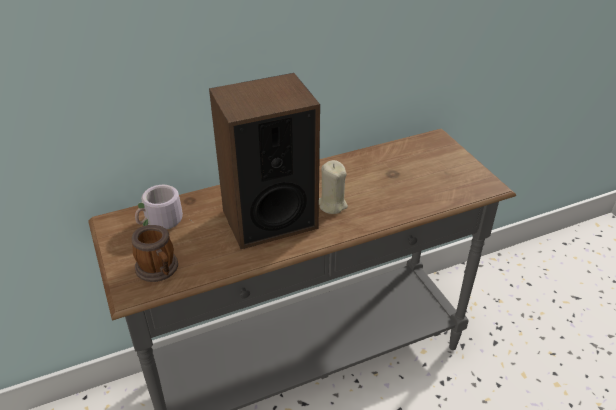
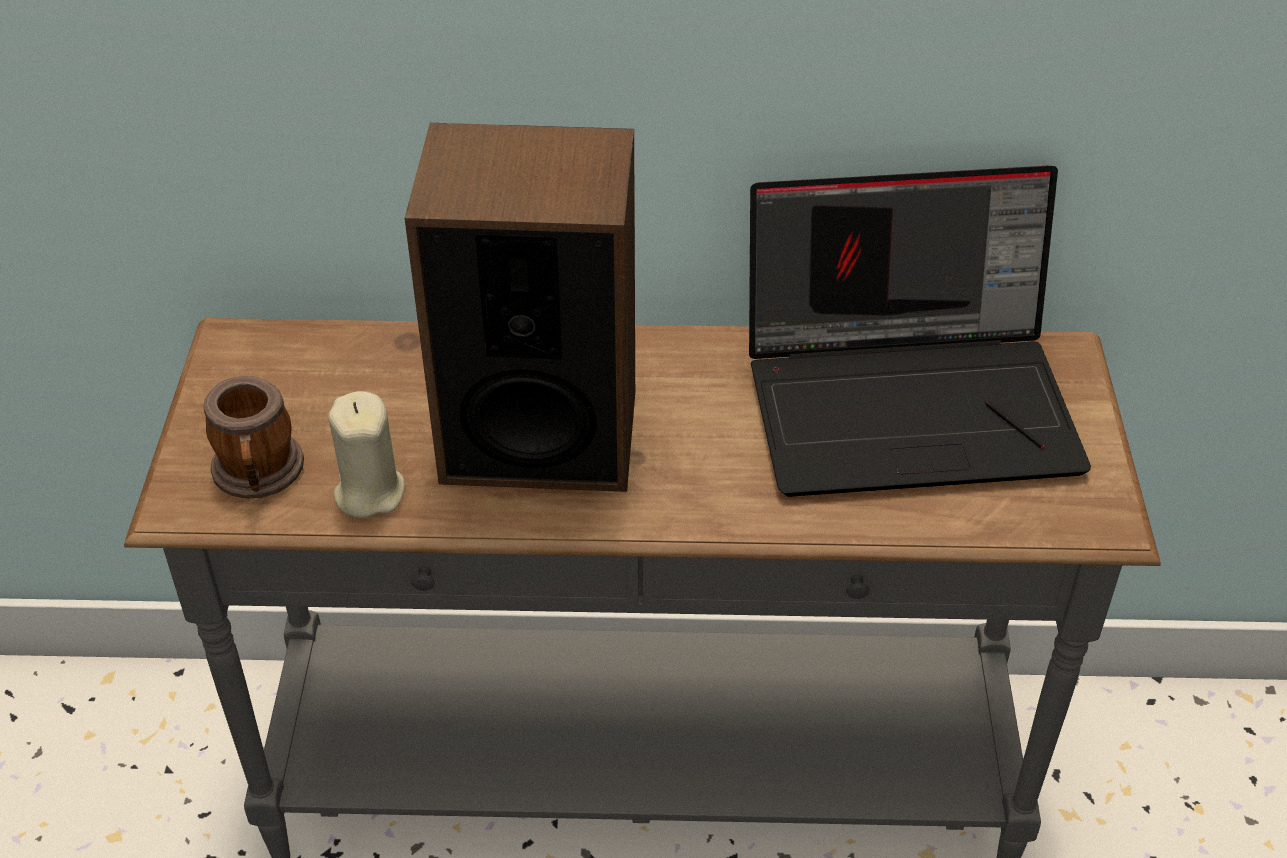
camera: 25 degrees right, 5 degrees up
grey mug [135,185,183,229] -> none
beige candle [319,160,348,214] -> beige candle moved to [328,391,405,518]
none -> laptop [749,166,1091,497]

